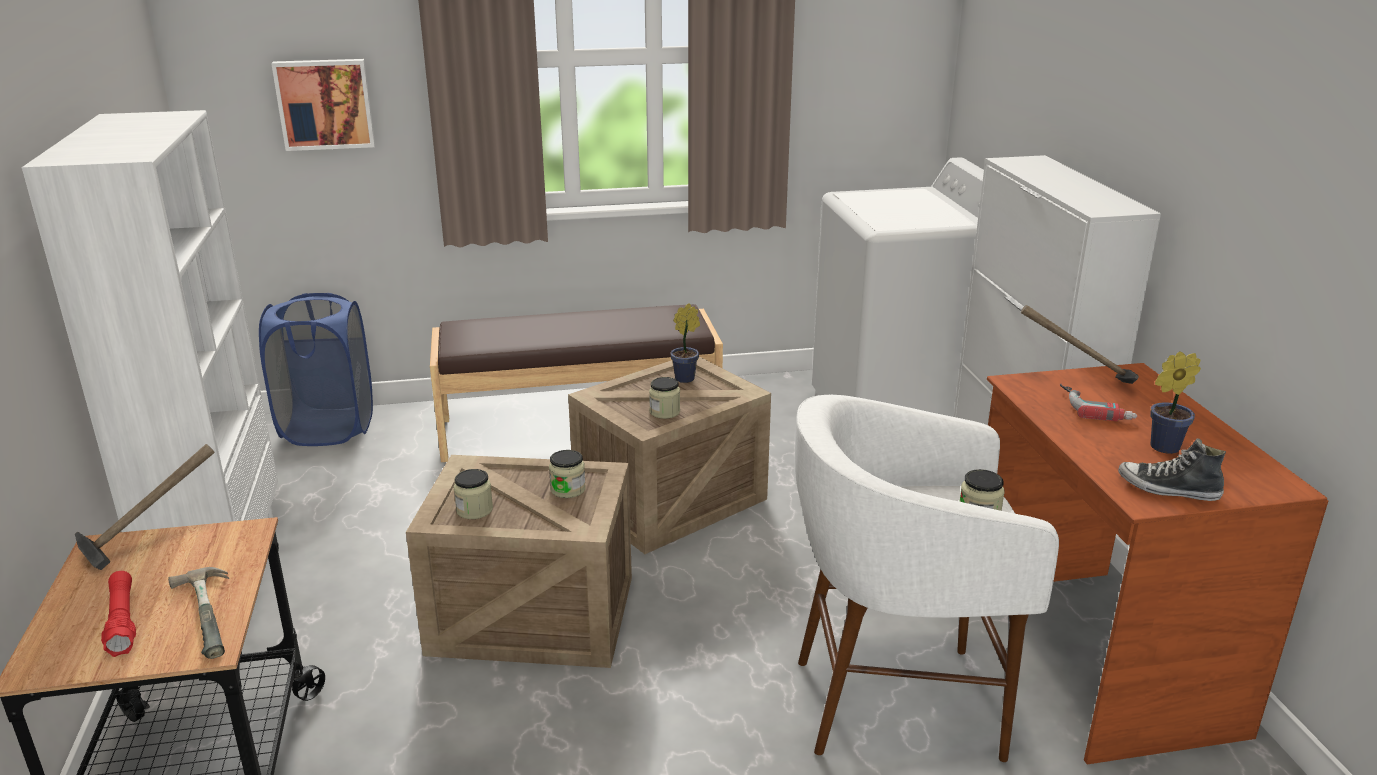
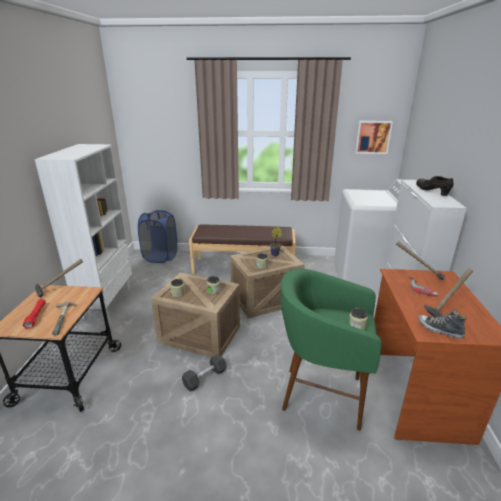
camera: 15 degrees right, 0 degrees up
picture [271,59,375,151] -> picture moved to [355,121,393,154]
white stool [795,395,1059,762] -> green stool [281,269,382,431]
potted plant [1150,351,1201,454] -> hammer [424,269,473,317]
none -> black dumbbell [182,354,227,391]
none -> black shoe [416,176,454,196]

